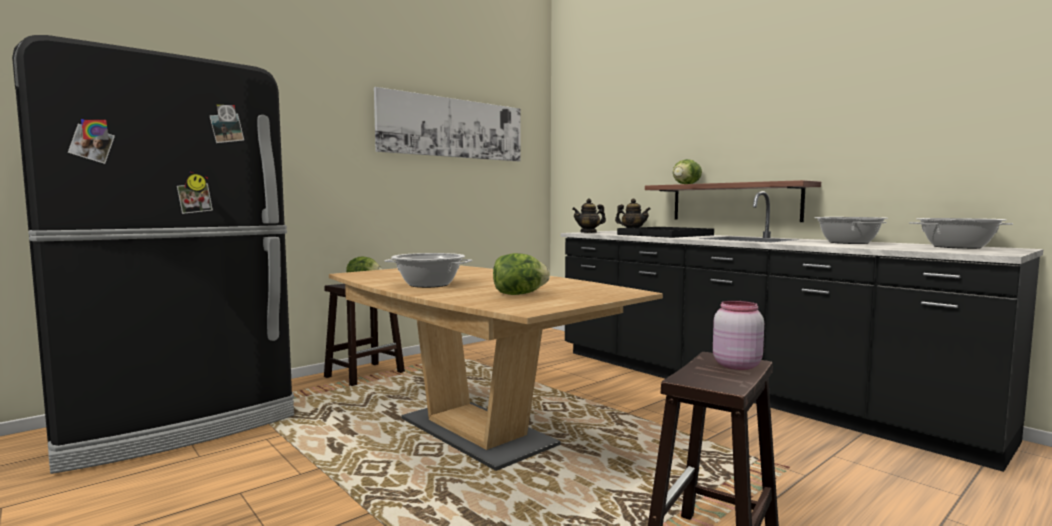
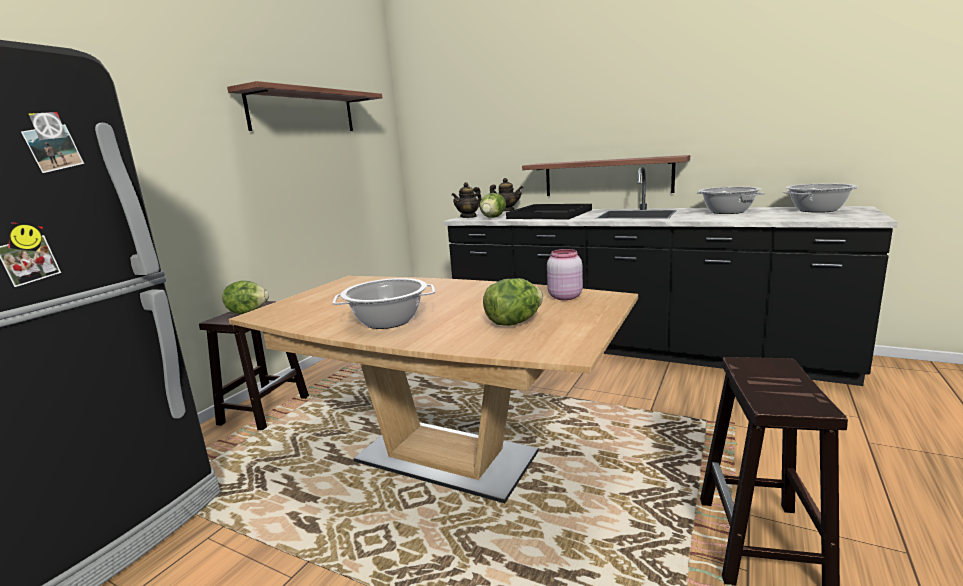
camera: 20 degrees left, 10 degrees up
picture [374,87,521,161] -> shelf [227,81,382,131]
lettuce [673,159,702,184] -> lettuce moved to [480,193,506,218]
pink jar [713,301,764,370] -> pink jar moved to [547,249,583,300]

